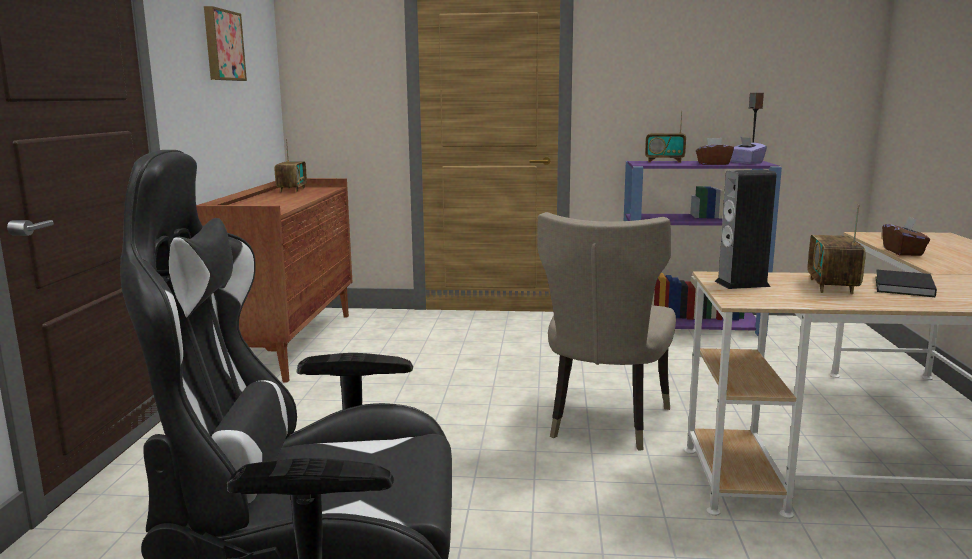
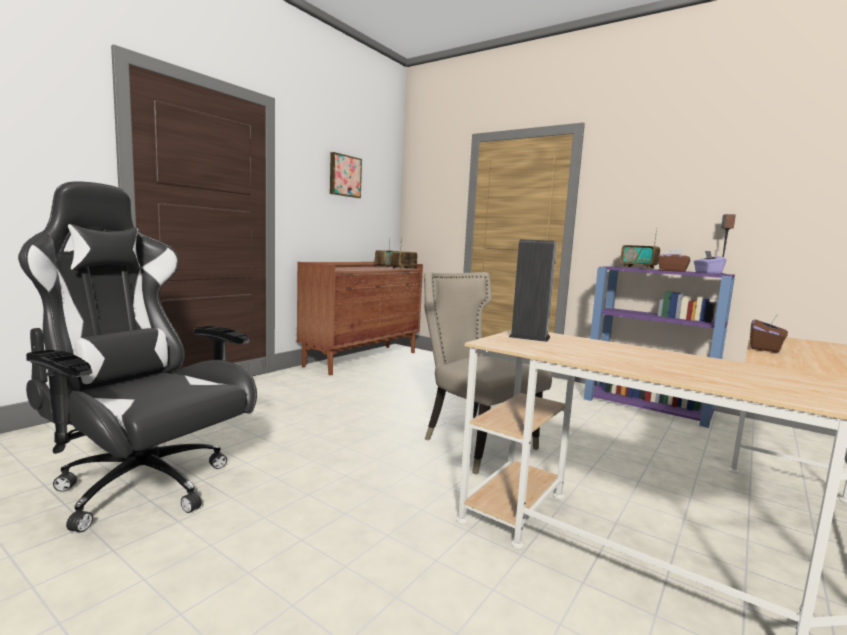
camera: 30 degrees right, 5 degrees down
beige chair [538,212,676,451] -> beige chair turned 90 degrees clockwise [424,272,552,474]
radio [807,205,866,294] -> radio moved to [391,237,417,269]
black book [876,270,937,297] -> none

